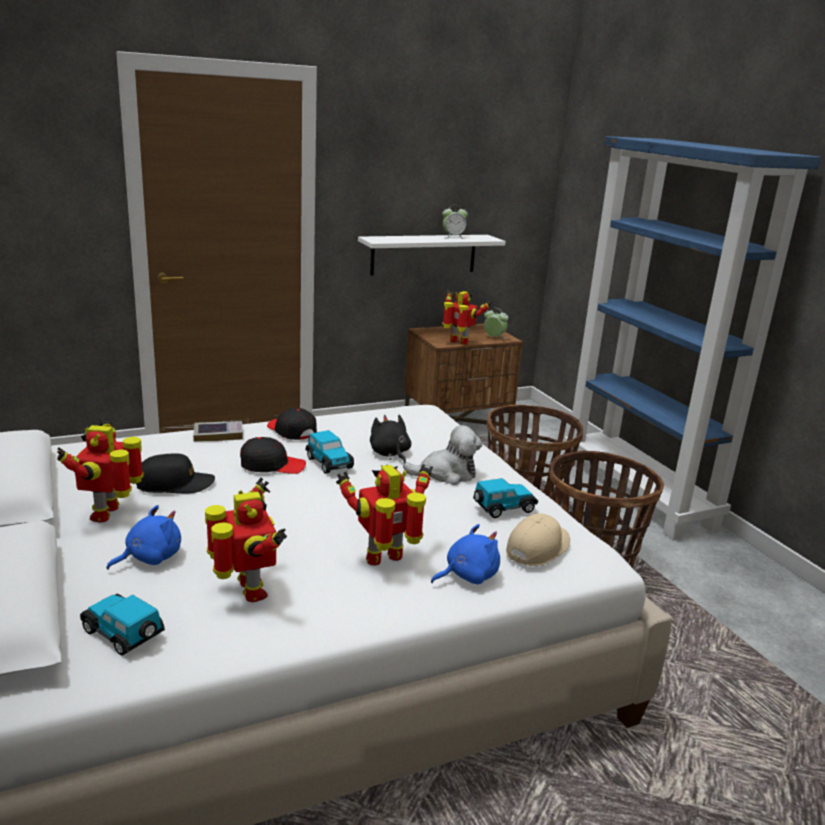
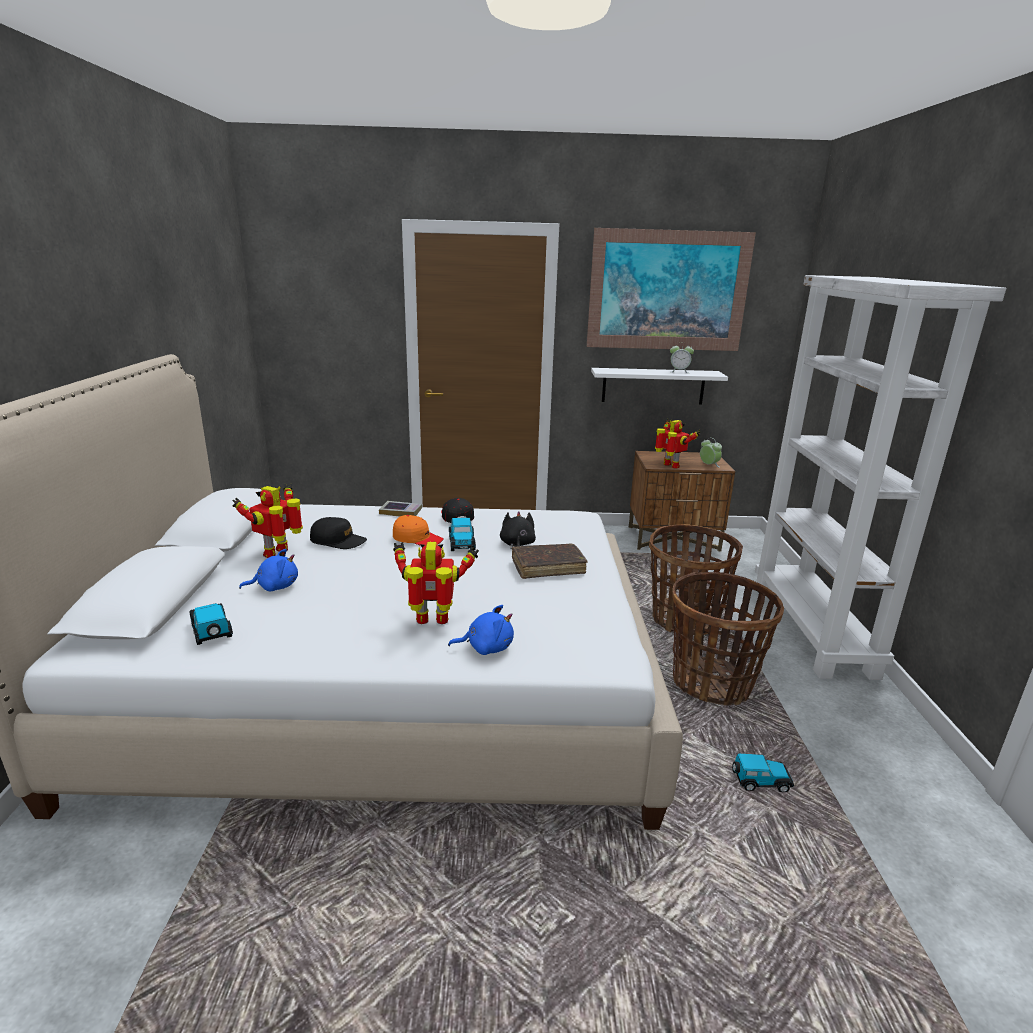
camera: 25 degrees right, 0 degrees up
toy robot [205,478,287,602] -> none
black cap [240,437,306,474] -> orange cap [393,515,444,546]
plush toy [403,425,483,485] -> brown book [512,543,587,579]
toy car [473,478,538,518] -> toy car moved to [732,754,794,792]
beige cap [506,513,570,566] -> none
blue bookcase [564,136,821,541] -> white bookcase [755,275,1006,680]
none -> picture [587,228,756,351]

